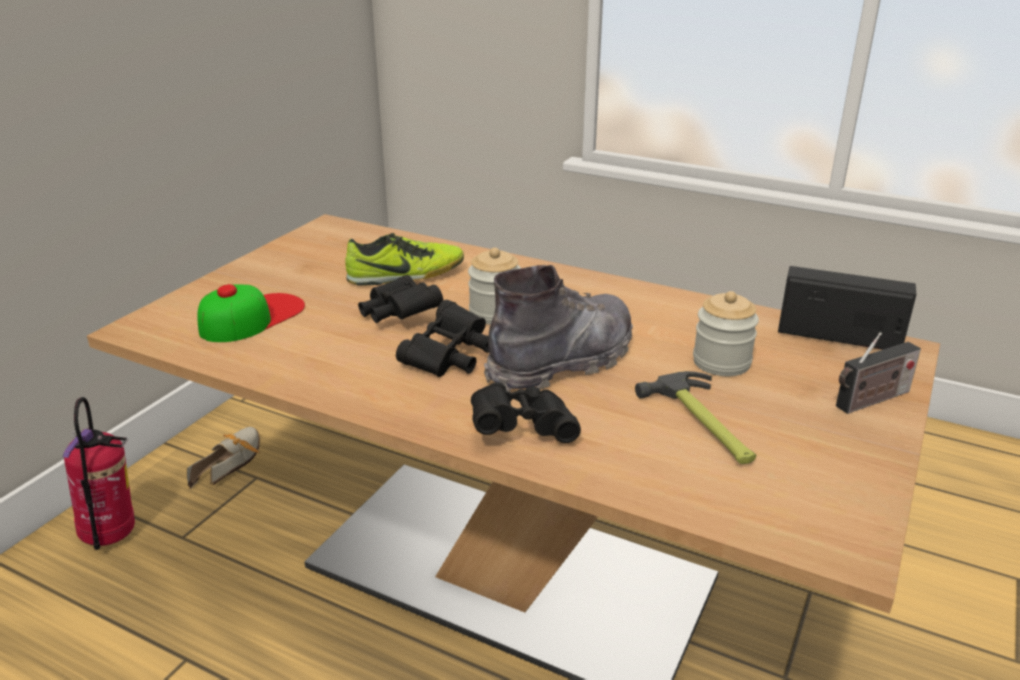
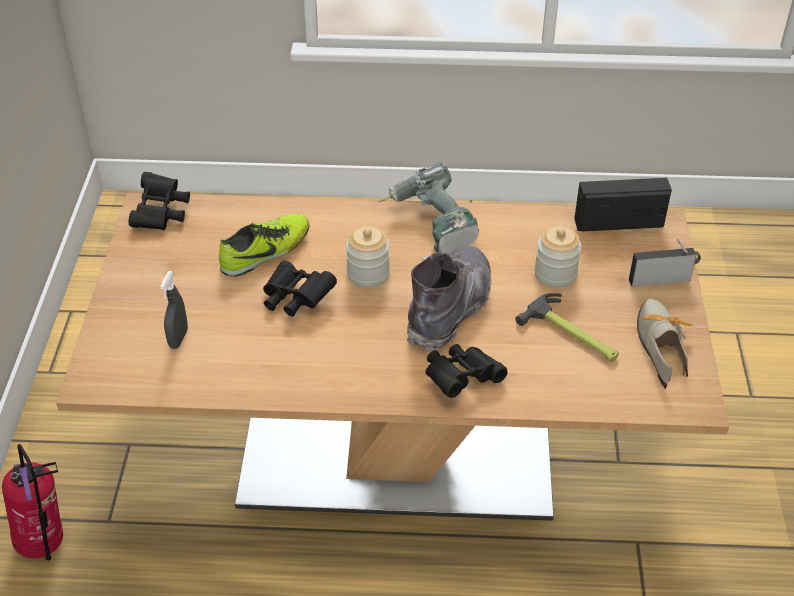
camera: 25 degrees left, 15 degrees up
shoe [187,427,260,489] -> shoe moved to [637,299,693,389]
cap [197,284,305,342] -> grey spray bottle [160,271,188,349]
black binoculars [396,300,489,377] -> black binoculars moved to [129,172,190,230]
radio [836,332,921,414] -> radio turned 135 degrees counterclockwise [629,238,701,287]
none -> power drill [377,162,479,261]

